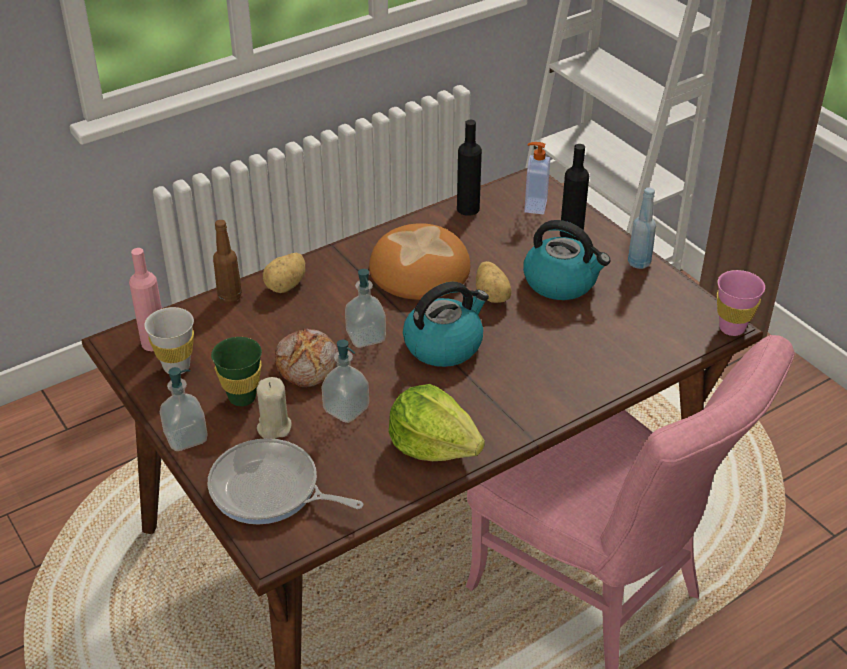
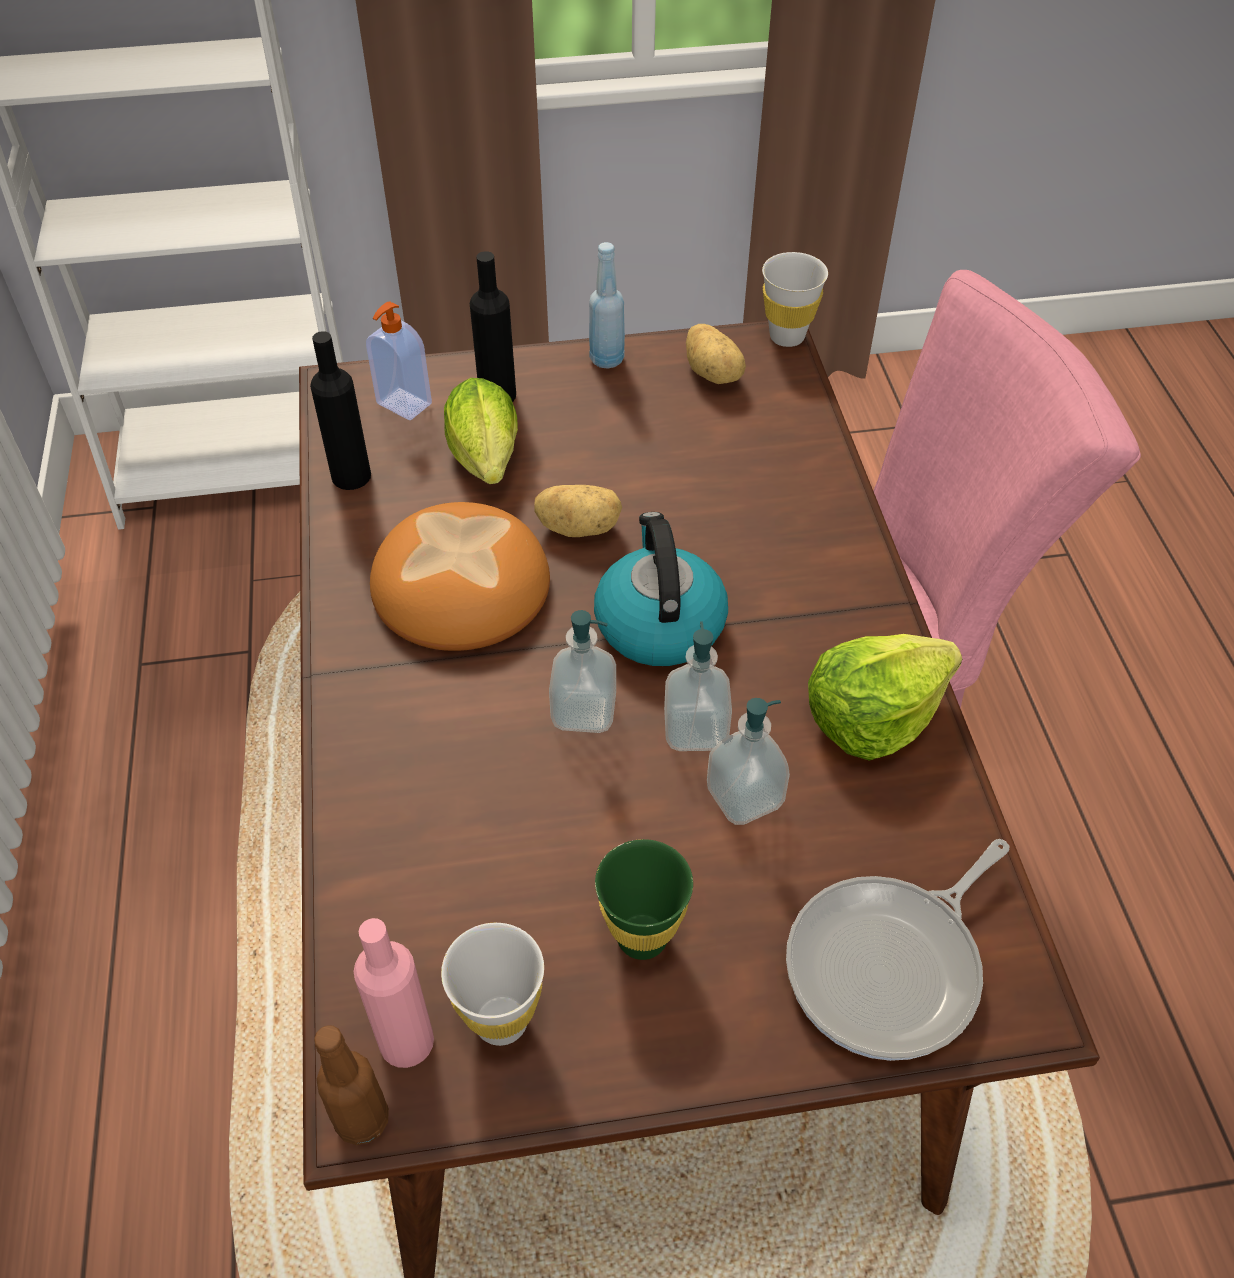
camera: 65 degrees left, 10 degrees up
soap dispenser [160,367,208,451] -> soap dispenser moved to [664,621,732,751]
brown bottle [213,220,242,303] -> brown bottle moved to [314,1025,389,1145]
beige candle [256,377,292,439] -> none
potato [263,253,305,293] -> potato moved to [686,324,746,384]
bread [275,328,338,387] -> none
kettle [523,220,610,300] -> none
pink cup [717,270,765,336] -> white cup [762,252,828,347]
none -> lettuce [444,378,518,484]

